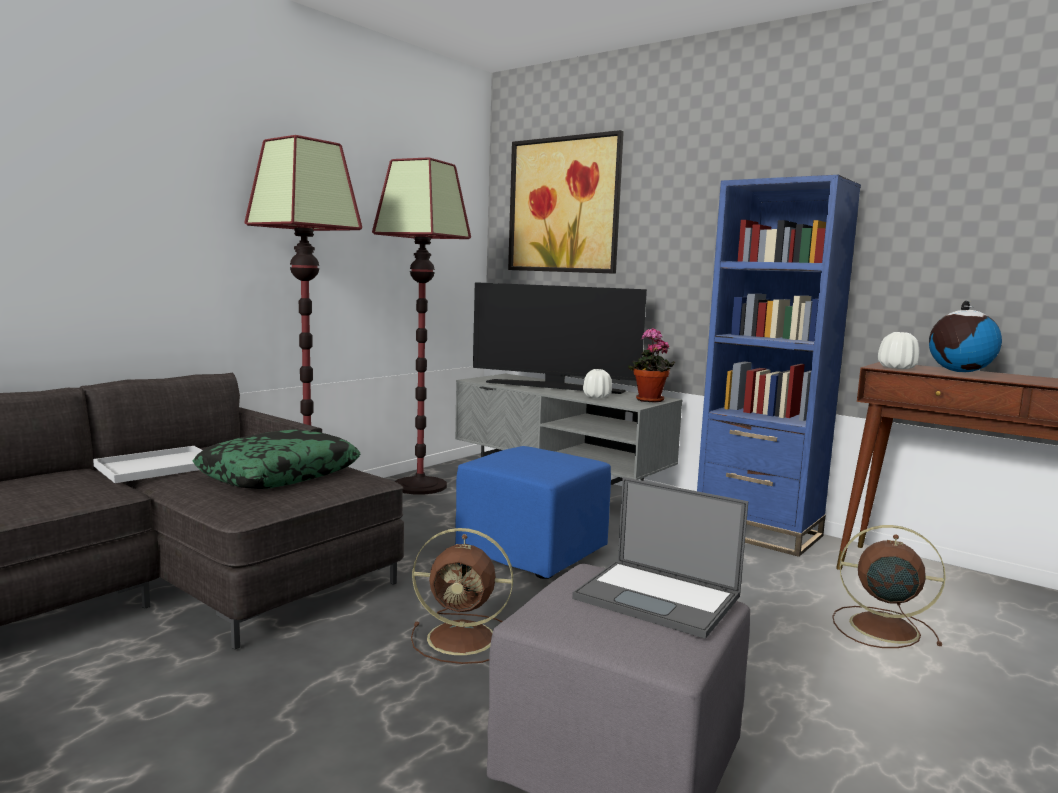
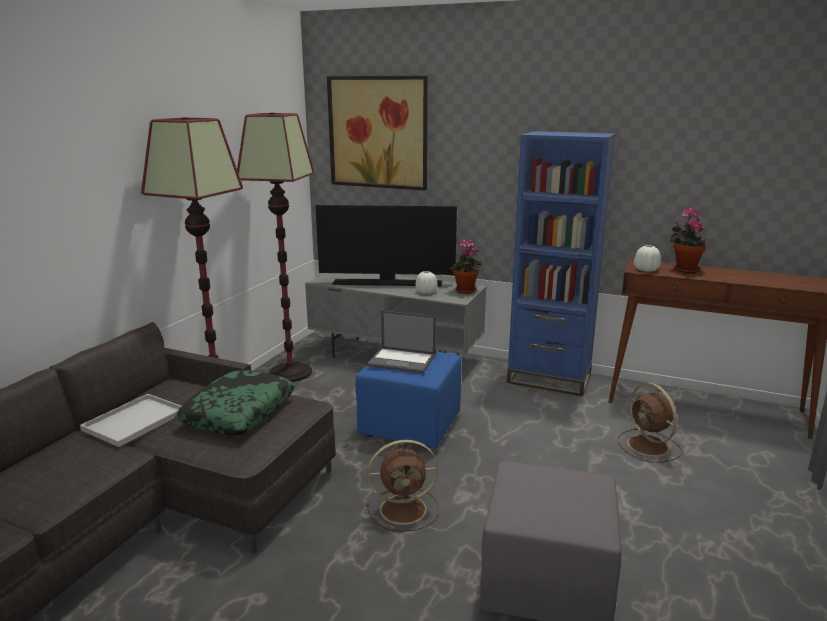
camera: 15 degrees left, 10 degrees up
laptop [572,477,748,639] -> laptop moved to [367,310,436,374]
brown fan [832,525,946,648] -> brown fan turned 120 degrees counterclockwise [618,383,682,463]
globe [929,301,1002,373] -> potted plant [670,207,707,273]

